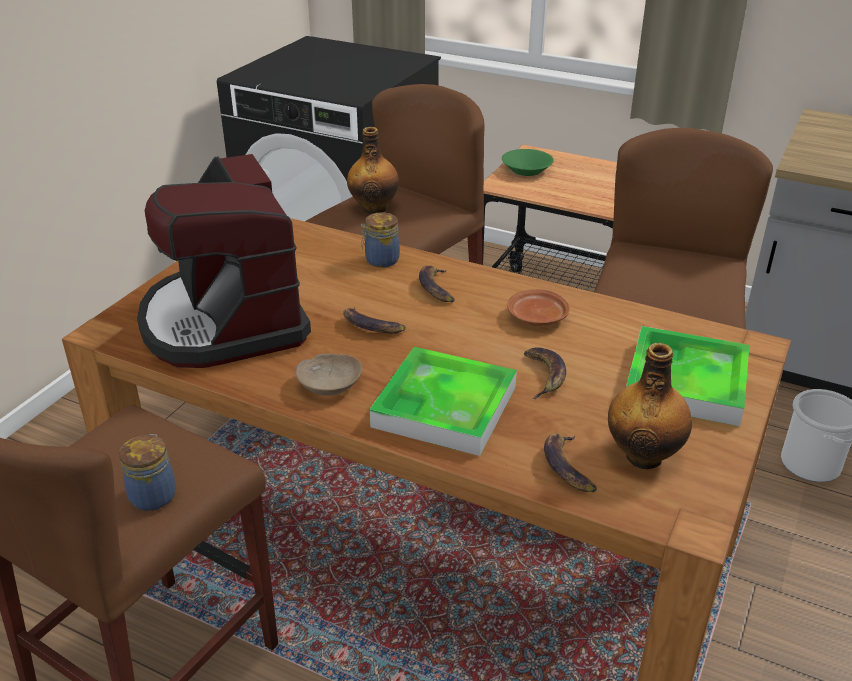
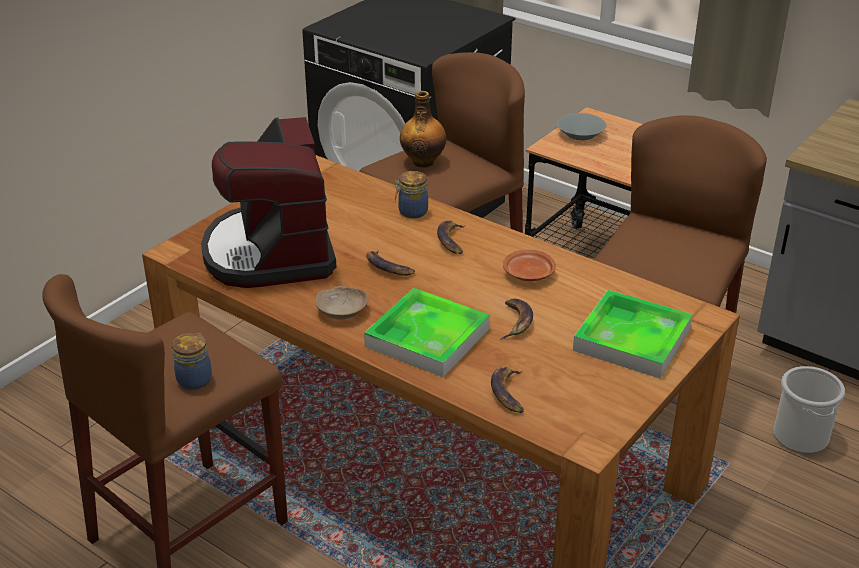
camera: 10 degrees right, 0 degrees up
green bowl [502,149,554,176] -> grey bowl [557,113,606,140]
bottle [608,343,692,469] -> none

